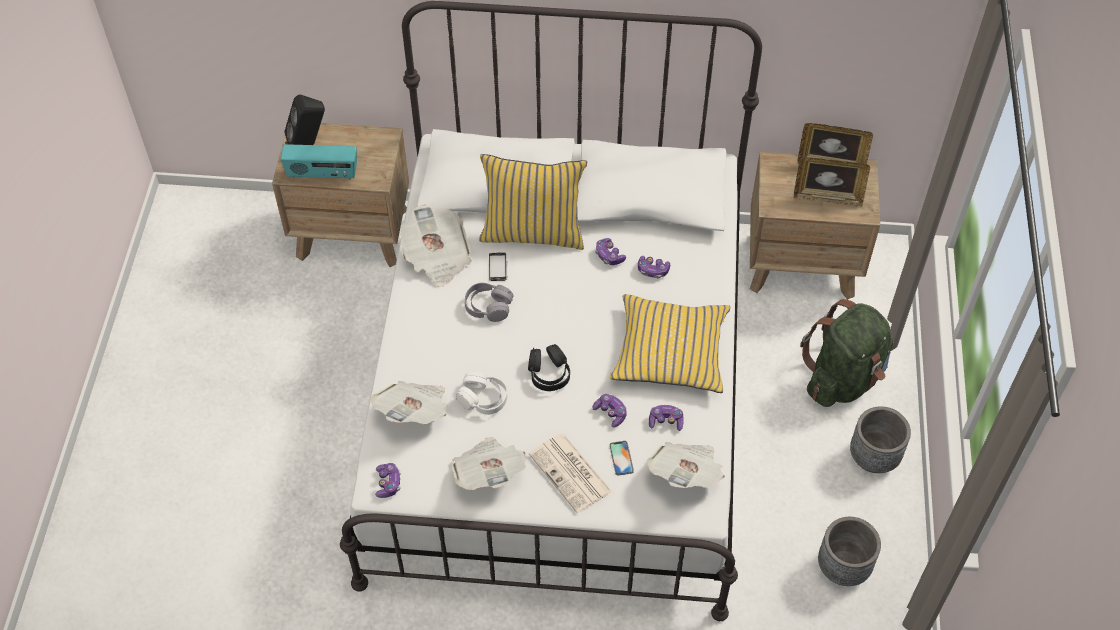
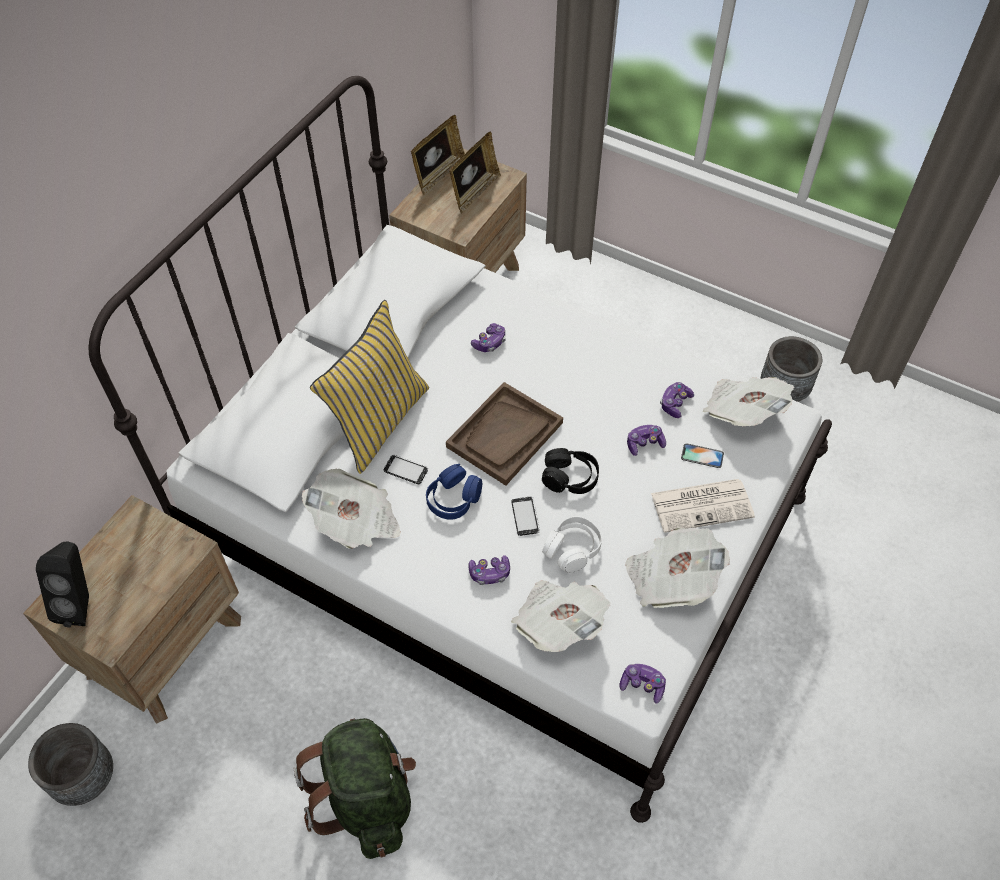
camera: 65 degrees left, 0 degrees up
radio [281,144,357,179] -> none
grey headphones [465,283,513,322] -> blue headphones [426,464,482,520]
game controller [595,238,626,265] -> game controller moved to [468,555,510,585]
yellow pillow [610,294,730,393] -> none
green backpack [800,299,893,407] -> green backpack moved to [294,718,416,859]
grey planter [850,406,911,473] -> grey planter moved to [28,723,113,806]
none -> brown tray [446,382,563,486]
none -> phone [511,497,540,536]

